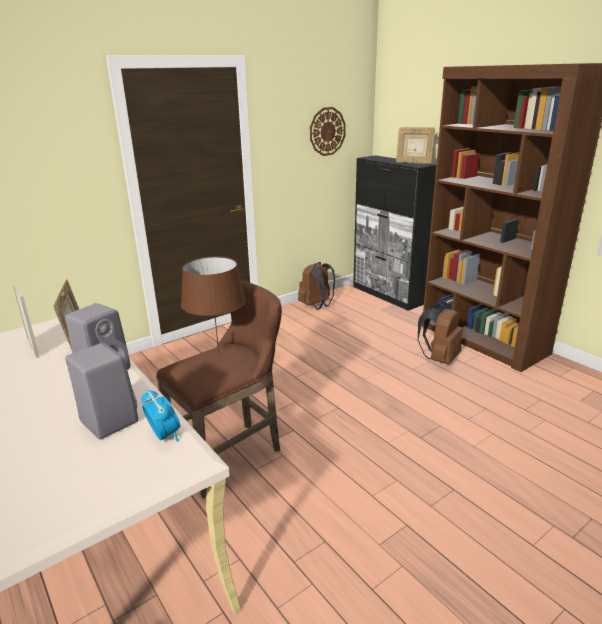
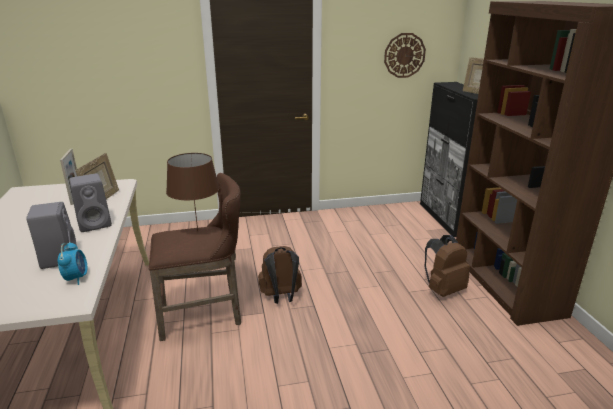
camera: 25 degrees right, 0 degrees up
brown backpack [298,262,335,310] -> brown backpack moved to [258,246,302,304]

